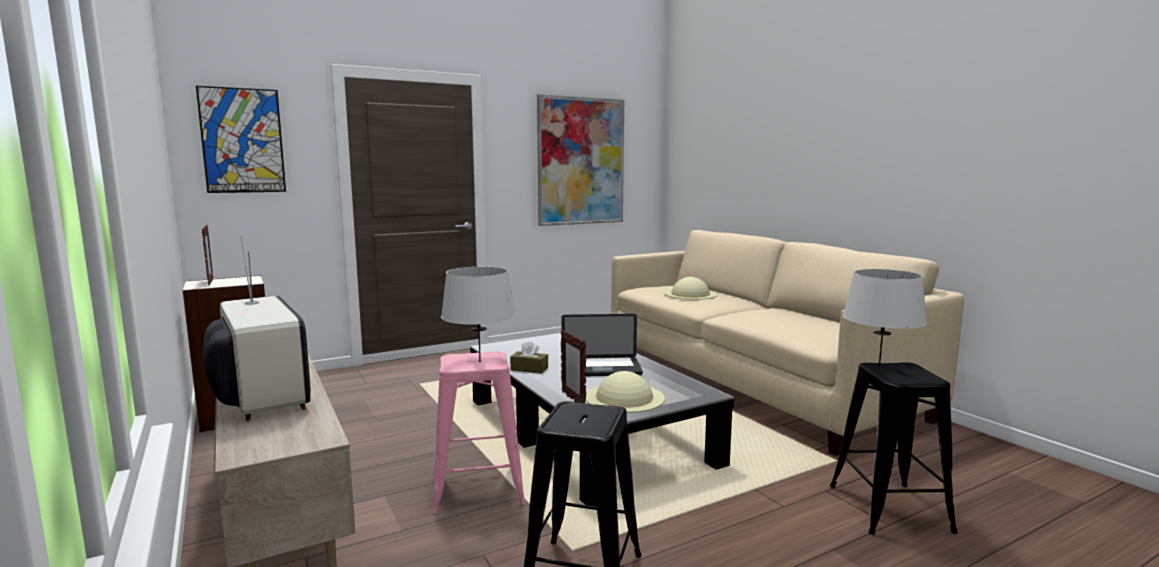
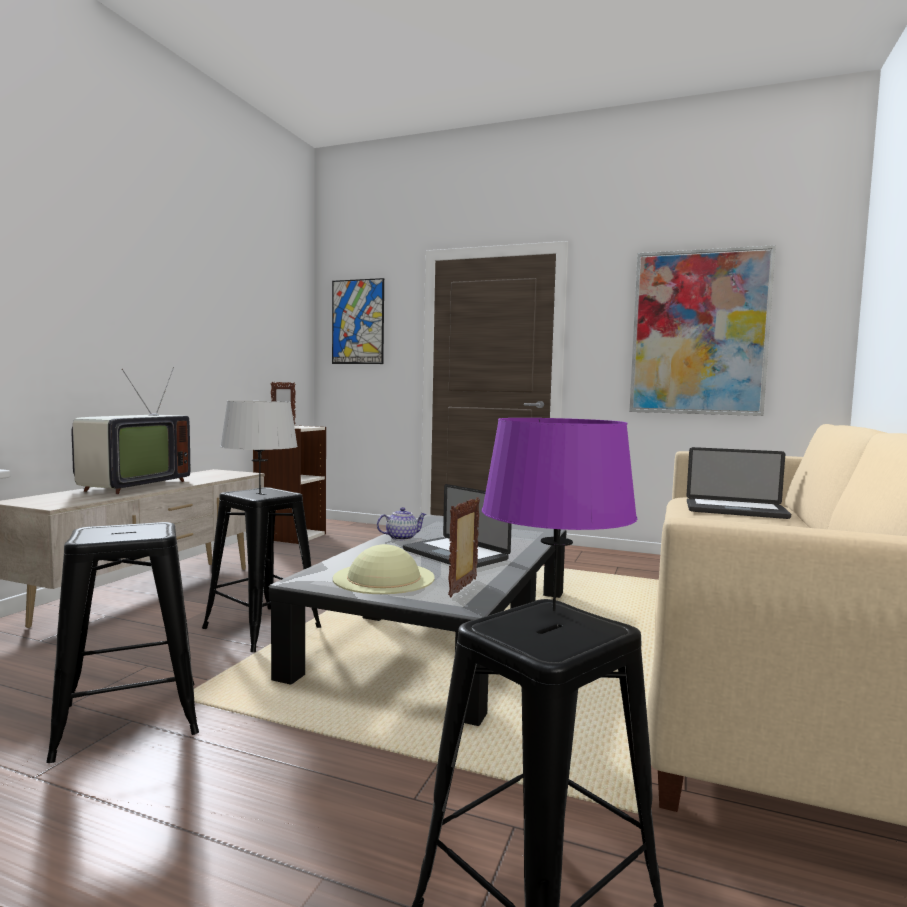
camera: 50 degrees right, 5 degrees down
pink stool [432,352,526,514] -> black stool [202,487,321,652]
brown tissue box [510,341,548,374] -> teapot [377,507,426,540]
picture frame [561,330,586,403] -> picture frame moved to [448,497,480,597]
beige hat [664,277,718,300] -> laptop [686,447,791,519]
grey table lamp [843,269,927,367] -> purple table lamp [482,418,637,611]

